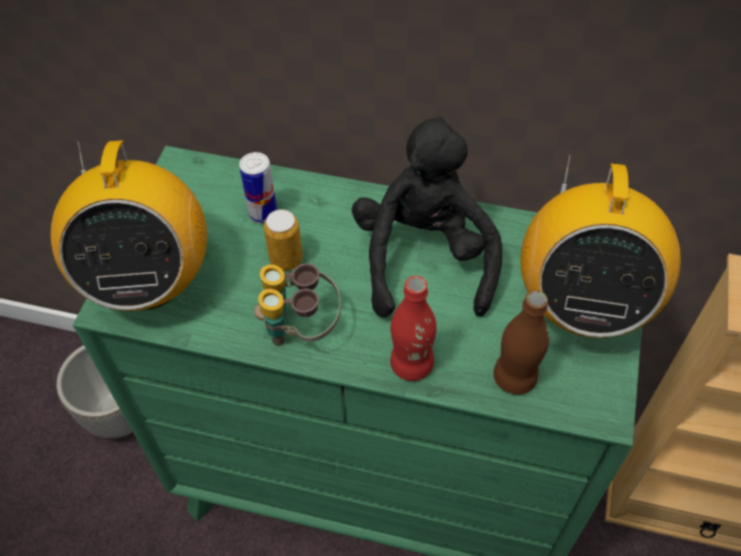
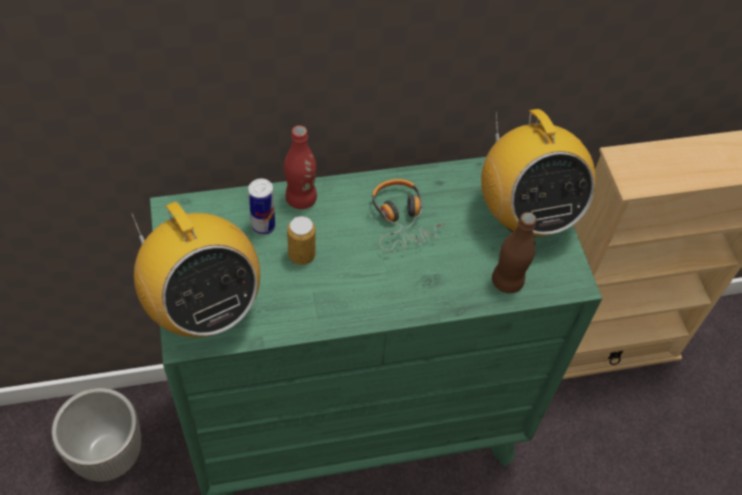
camera: 30 degrees left, 0 degrees up
binoculars [254,263,341,346] -> none
black plush toy [352,116,502,318] -> headphones [372,179,445,251]
red bottle [390,276,437,381] -> red bottle moved to [284,125,317,209]

